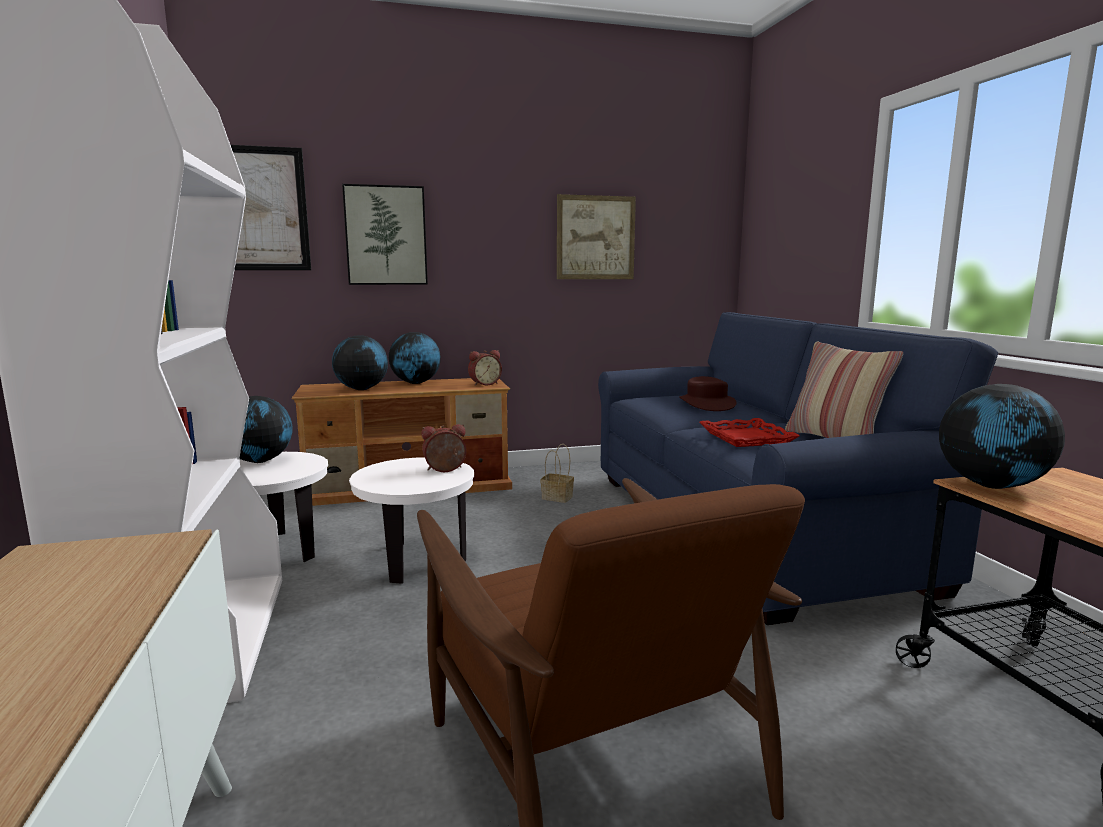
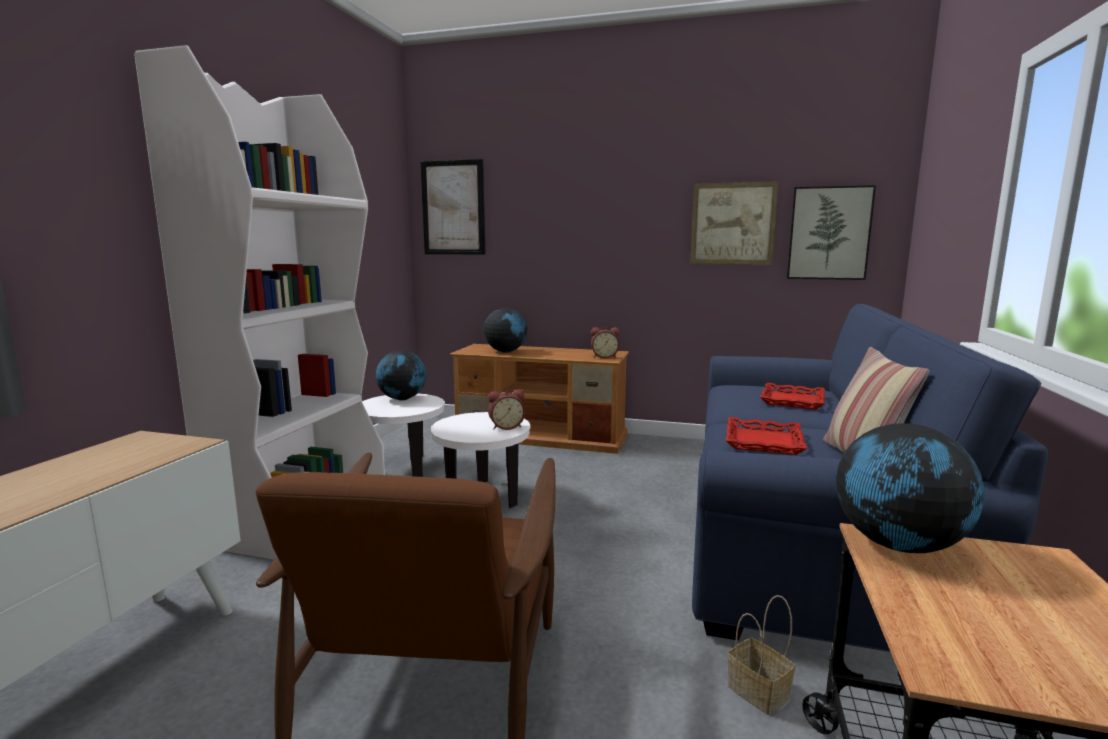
camera: 30 degrees right, 0 degrees up
picture [342,184,428,285] -> picture moved to [787,185,876,280]
globe [389,332,441,384] -> none
alarm clock [421,424,466,472] -> alarm clock turned 150 degrees clockwise [488,389,525,430]
basket [541,444,574,503] -> basket moved to [727,595,795,715]
brown hat [679,376,737,411] -> red tray [760,383,825,410]

